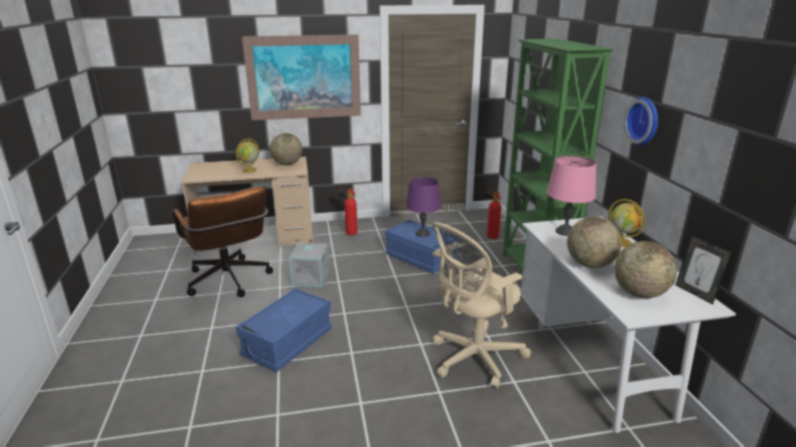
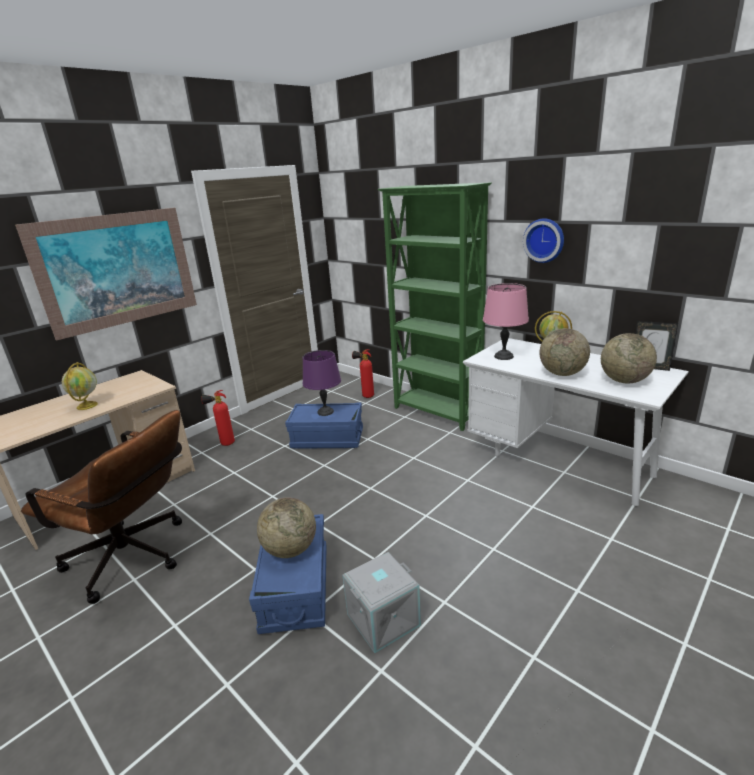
camera: 35 degrees left, 0 degrees up
globe [270,133,302,165] -> globe moved to [257,497,316,558]
grey storage box [289,243,330,287] -> grey storage box moved to [342,552,421,653]
beige office chair [431,222,531,388] -> none

